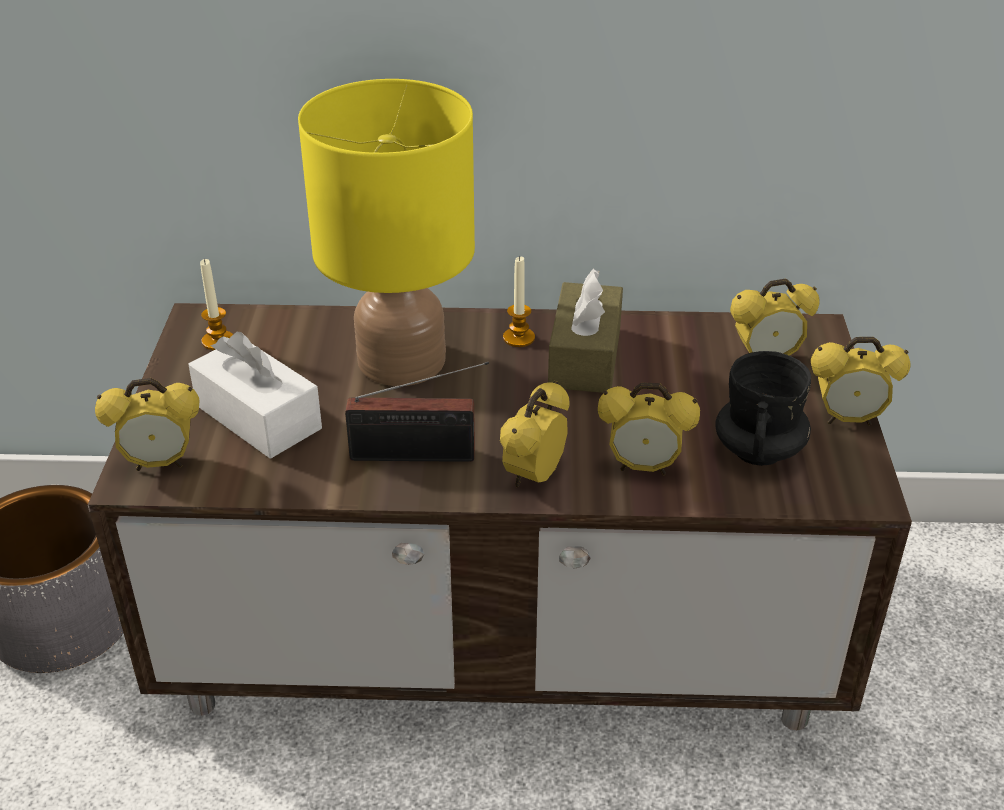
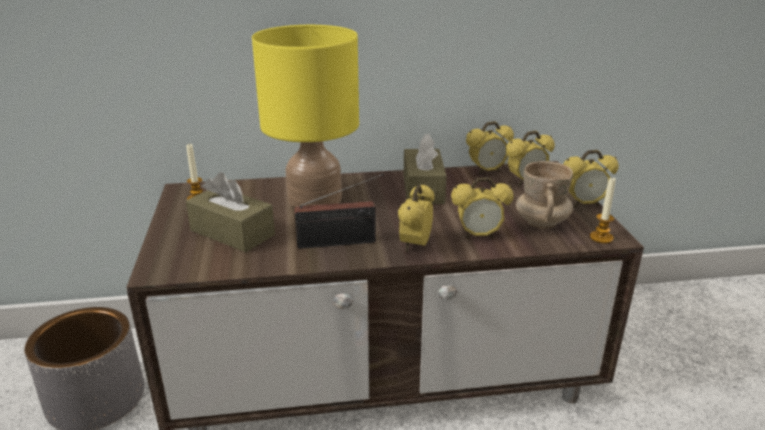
camera: 10 degrees left, 10 degrees down
alarm clock [95,378,200,471] -> alarm clock moved to [466,121,514,175]
white tissue box [188,332,322,459] -> brown tissue box [186,172,275,252]
candle [503,256,535,347] -> candle moved to [590,177,616,244]
black mug [715,351,811,466] -> beige mug [516,161,573,229]

